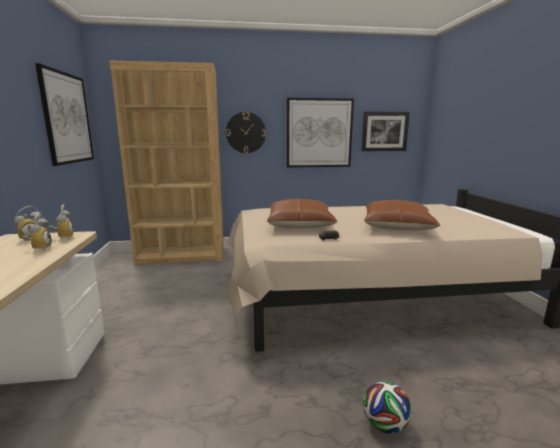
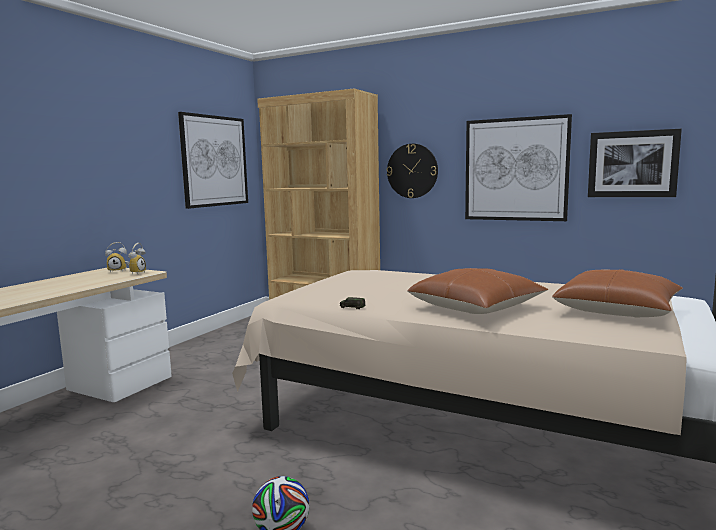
camera: 35 degrees right, 5 degrees down
alarm clock [22,212,52,251] -> none
brown pillow [267,199,337,228] -> brown pillow moved to [552,269,683,318]

